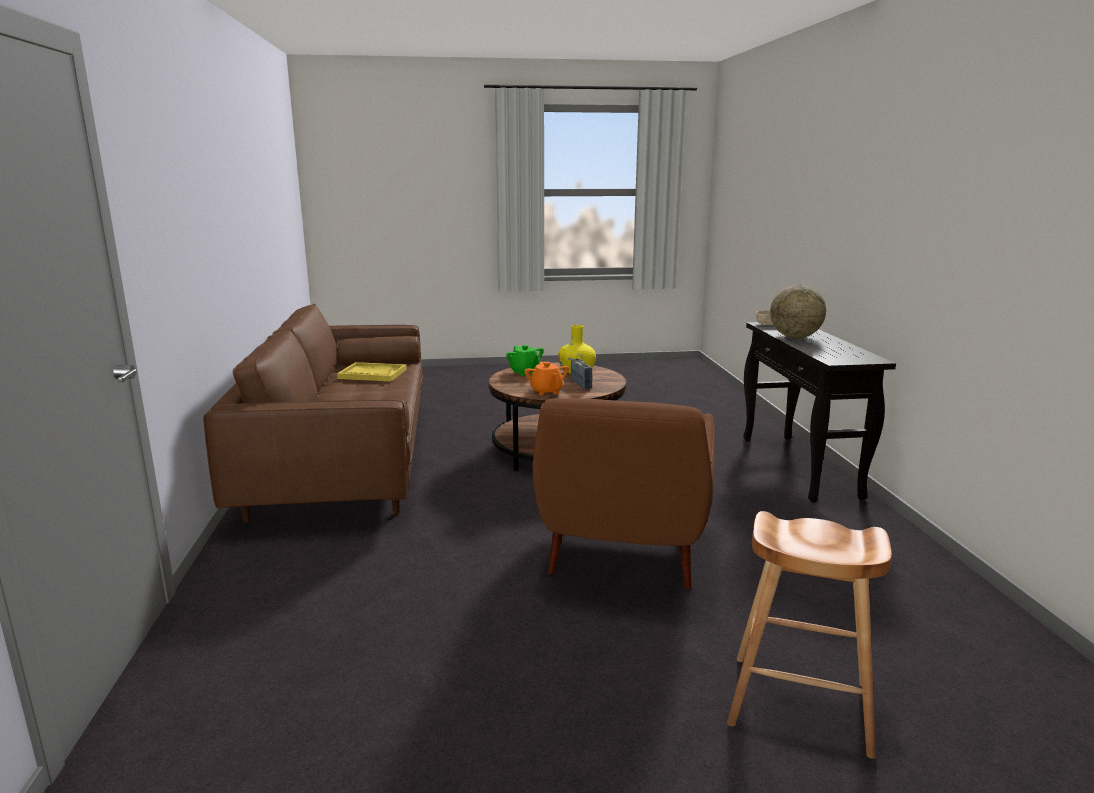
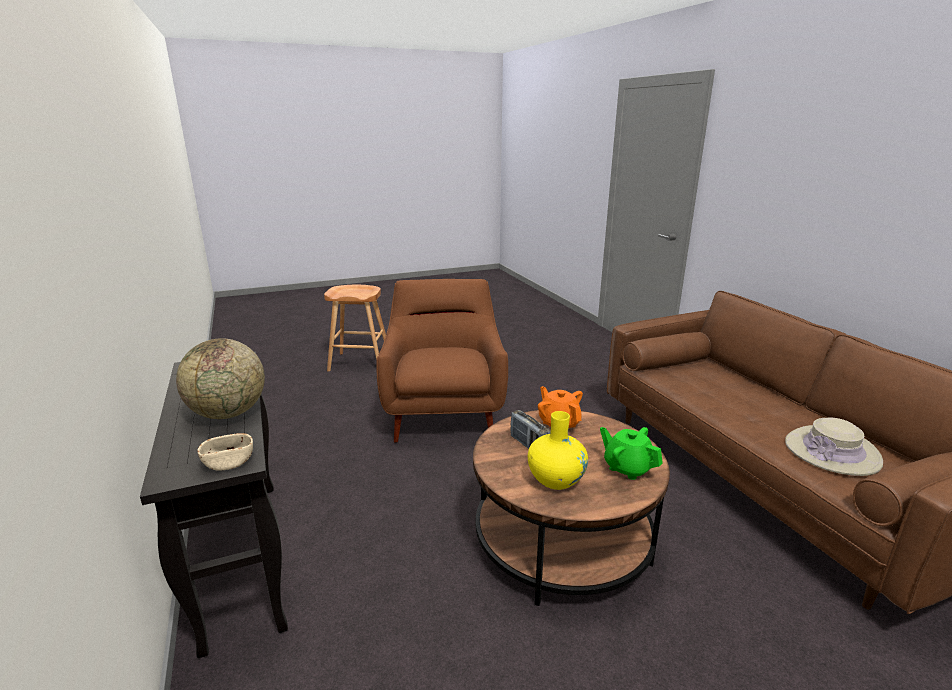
camera: 165 degrees right, 5 degrees up
yellow tray [337,362,407,381] -> beige hat [785,418,883,476]

